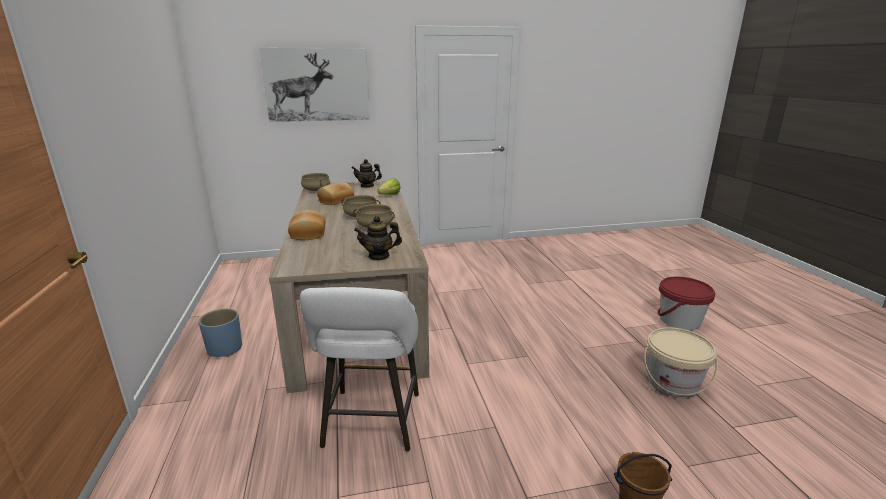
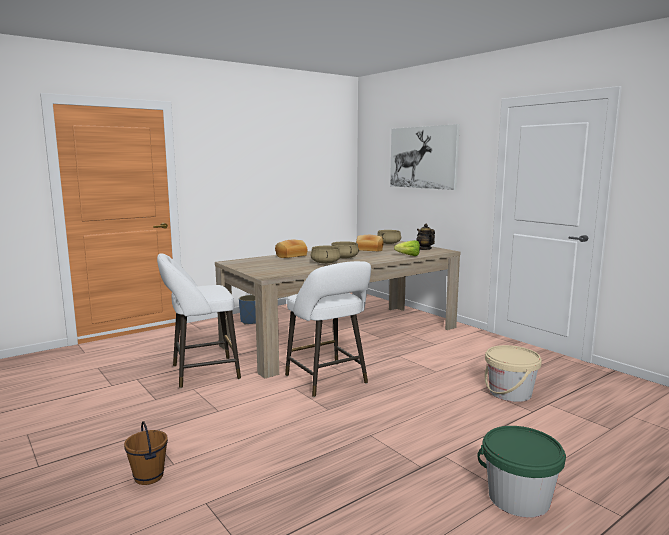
camera: 65 degrees right, 10 degrees down
teapot [354,216,402,260] -> none
beige bucket [644,327,718,399] -> beige bucket moved to [485,345,542,402]
red bucket [658,277,715,331] -> green bucket [478,426,566,518]
none -> white stool [285,261,371,397]

